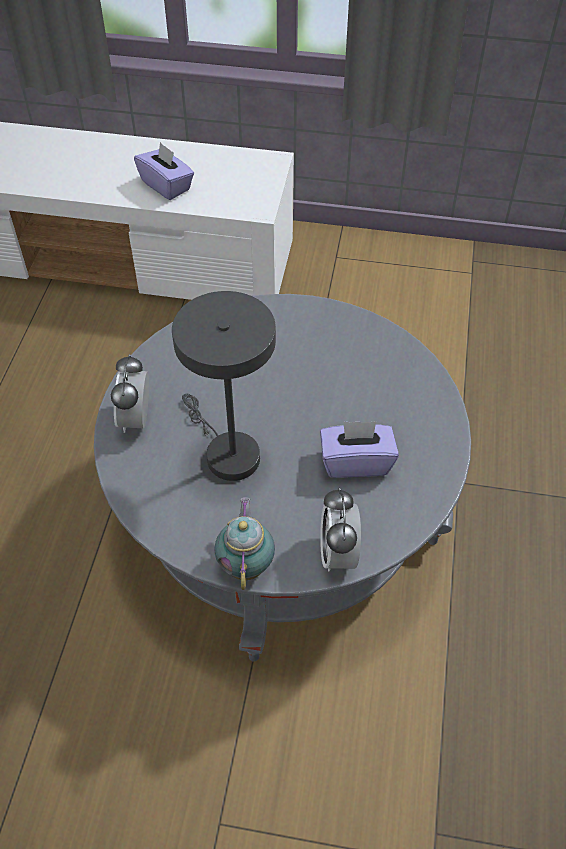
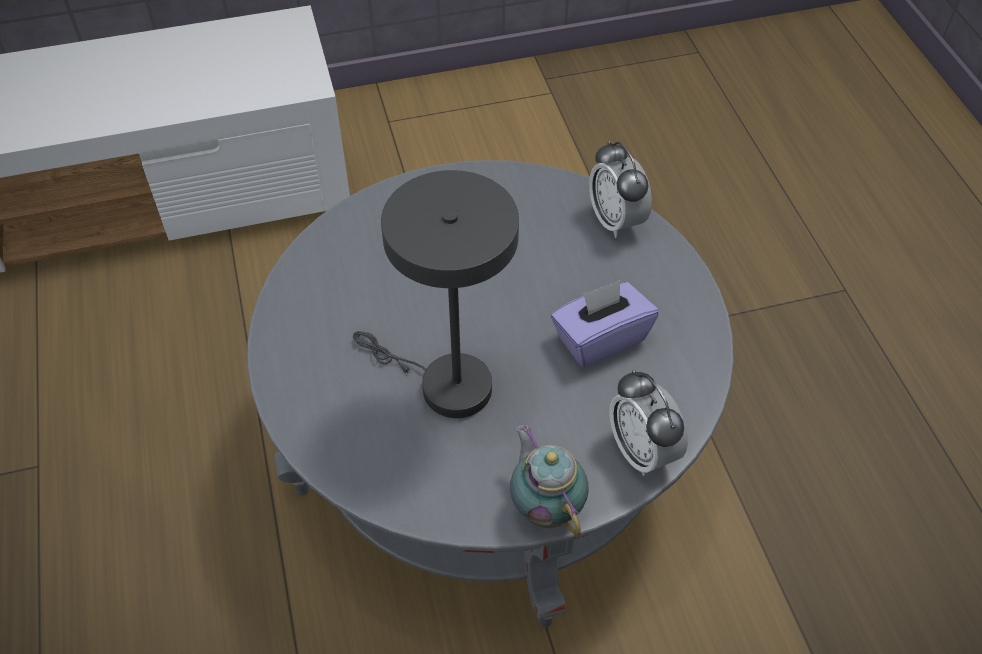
camera: 25 degrees left, 0 degrees up
alarm clock [111,354,149,433] -> alarm clock moved to [589,141,652,238]
purple tissue box [134,142,194,200] -> none

